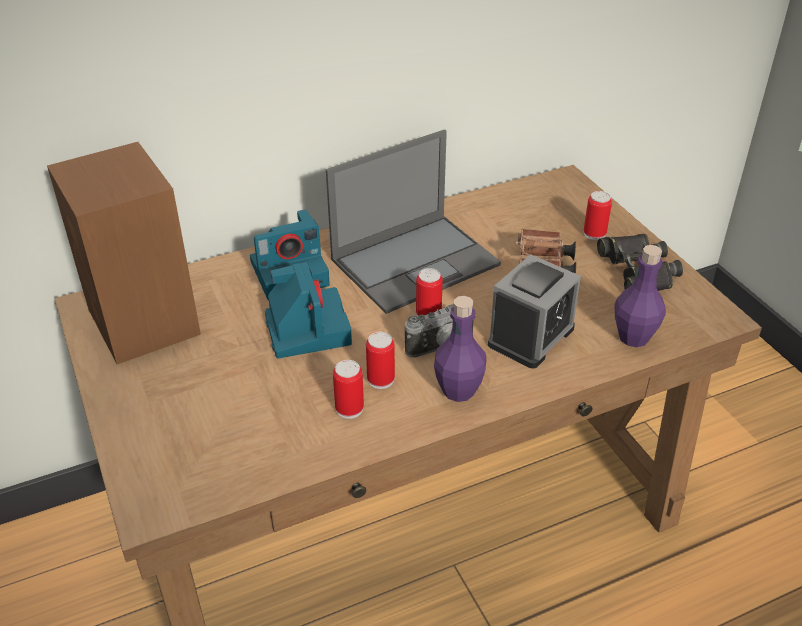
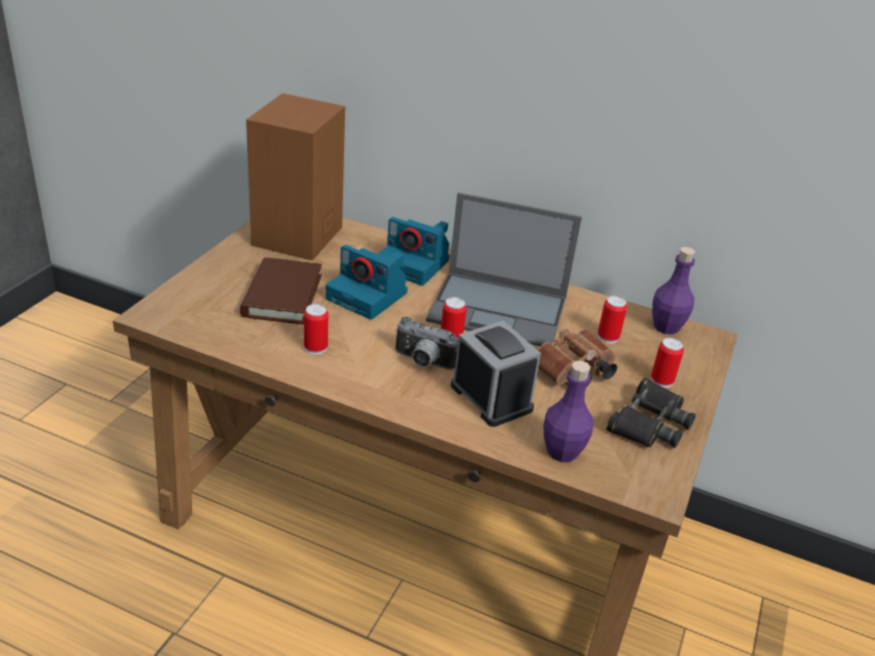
camera: 45 degrees right, 5 degrees down
camera [265,262,352,359] -> camera turned 90 degrees clockwise [326,245,408,320]
can [366,332,395,389] -> can moved to [598,296,627,344]
purple bottle [434,296,486,402] -> purple bottle moved to [652,247,695,334]
alarm clock [488,254,581,369] -> alarm clock turned 120 degrees counterclockwise [451,321,541,427]
none -> brown book [240,258,322,324]

